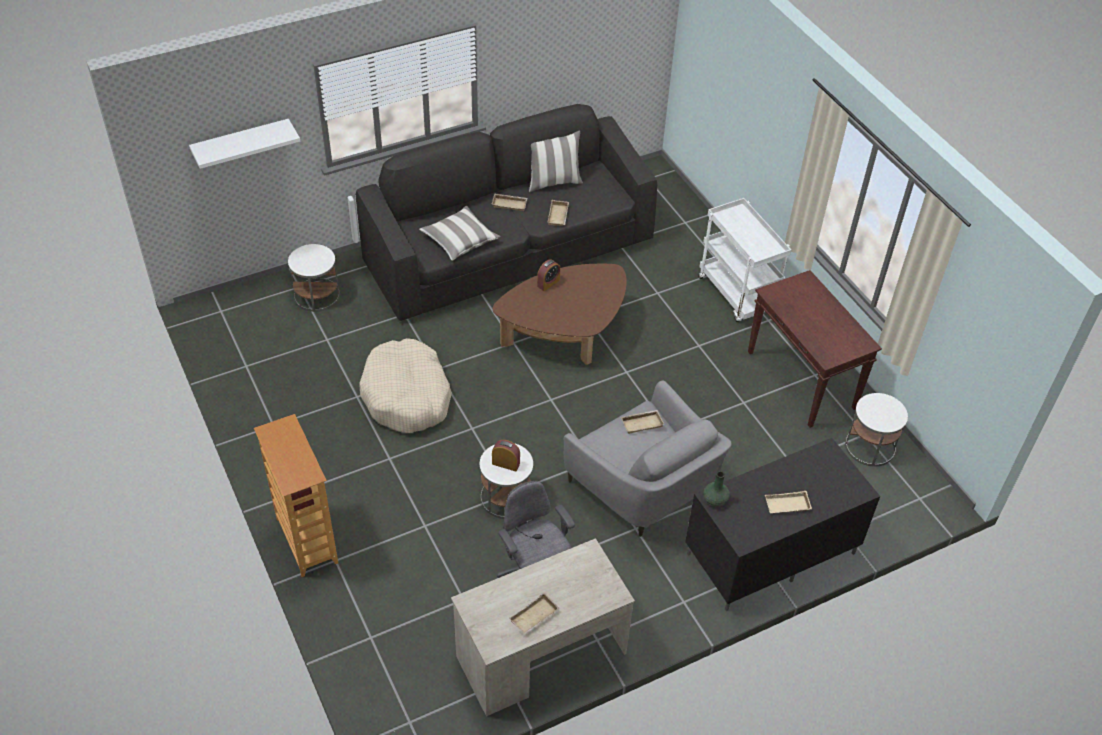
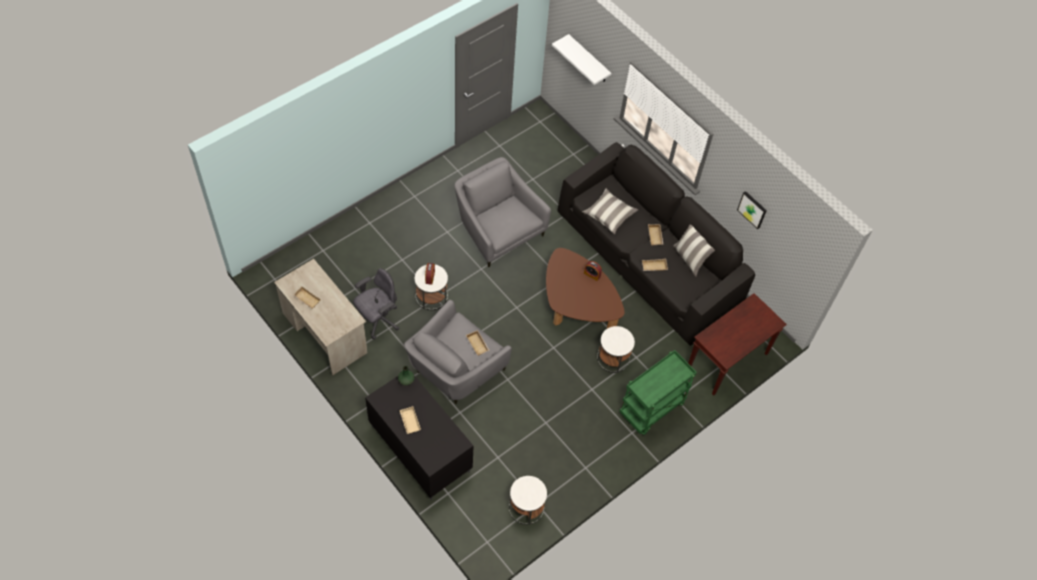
camera: 75 degrees right, 10 degrees up
bookcase [254,414,338,577] -> none
white side table [288,244,340,312] -> white side table moved to [597,326,635,373]
beige dog bed [359,338,452,433] -> grey armchair [454,157,551,267]
white cart [698,198,791,322] -> green cart [619,350,697,435]
brown console table [748,270,882,428] -> brown console table moved to [688,293,787,395]
none -> picture [737,191,767,229]

